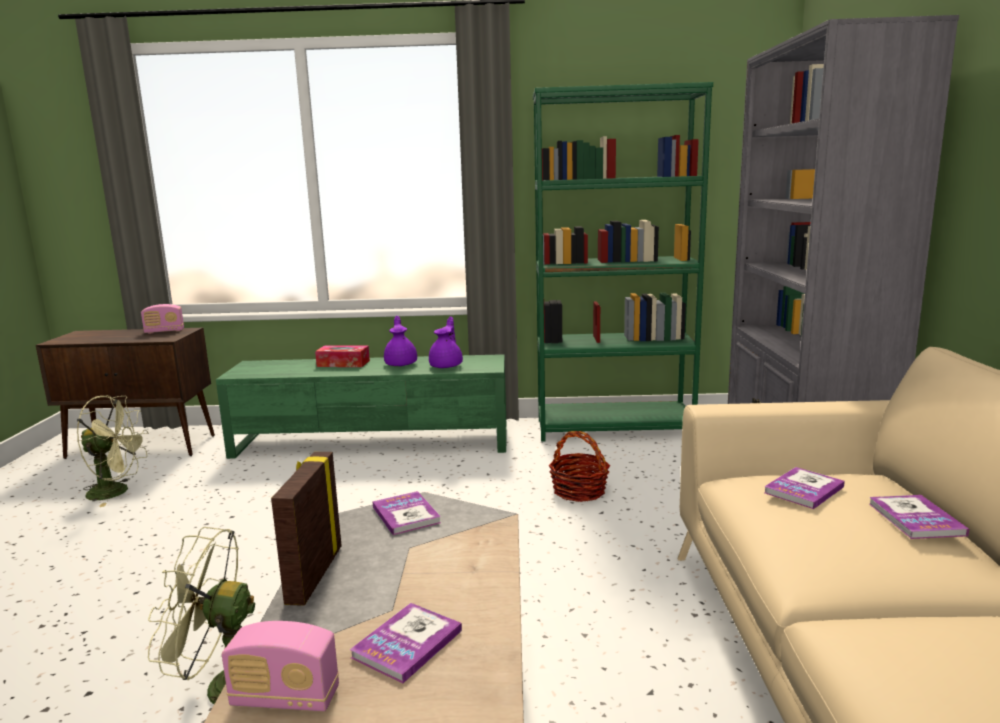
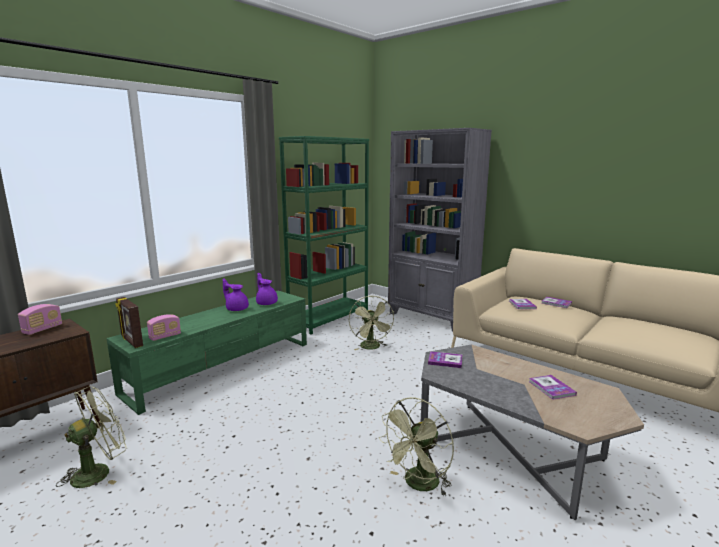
camera: 50 degrees left, 0 degrees up
radio [222,621,339,712] -> radio moved to [147,314,181,341]
picture frame [271,452,342,606] -> picture frame moved to [115,297,143,348]
tissue box [315,345,370,367] -> none
basket [548,431,610,502] -> green fan [349,296,394,350]

